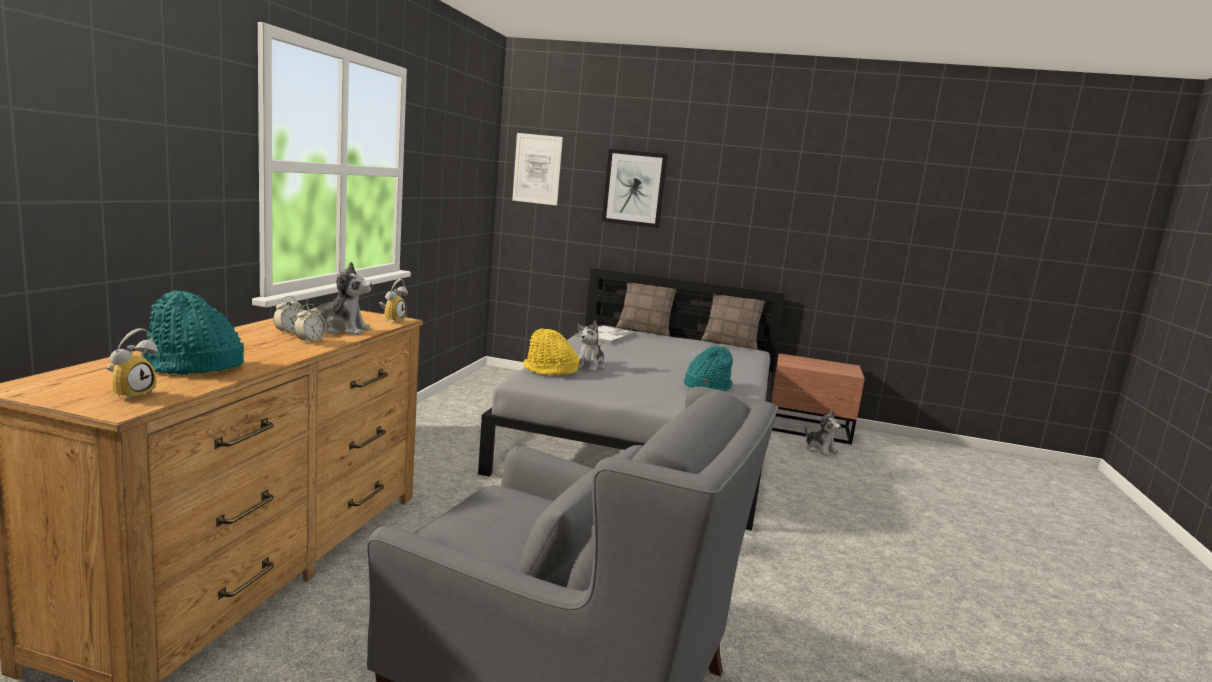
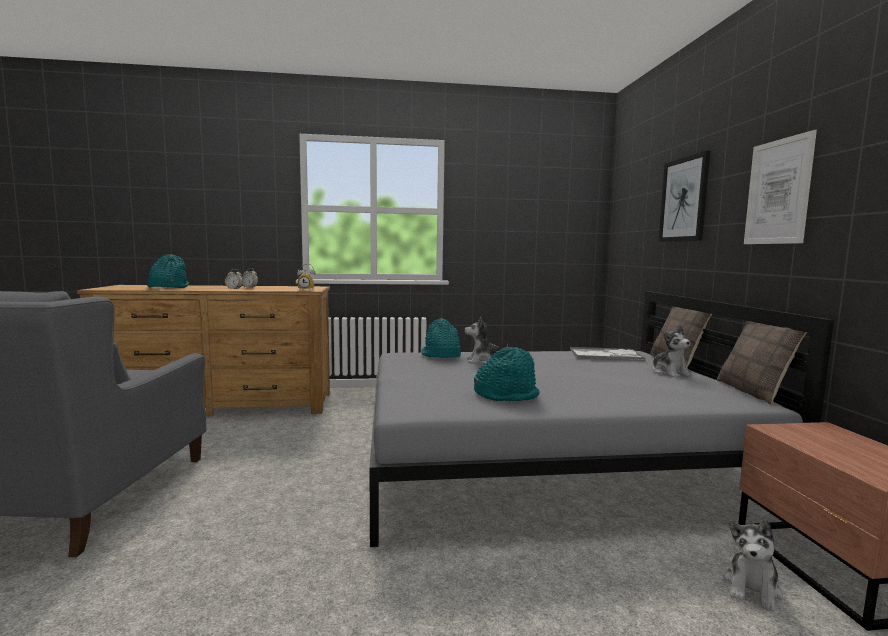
camera: 70 degrees right, 5 degrees down
alarm clock [106,328,158,401] -> none
plush toy [306,261,372,335] -> plush toy moved to [652,325,692,378]
picture [512,133,563,206] -> picture moved to [744,130,817,244]
yellow hat [523,328,579,376] -> turquoise hat [421,318,461,358]

